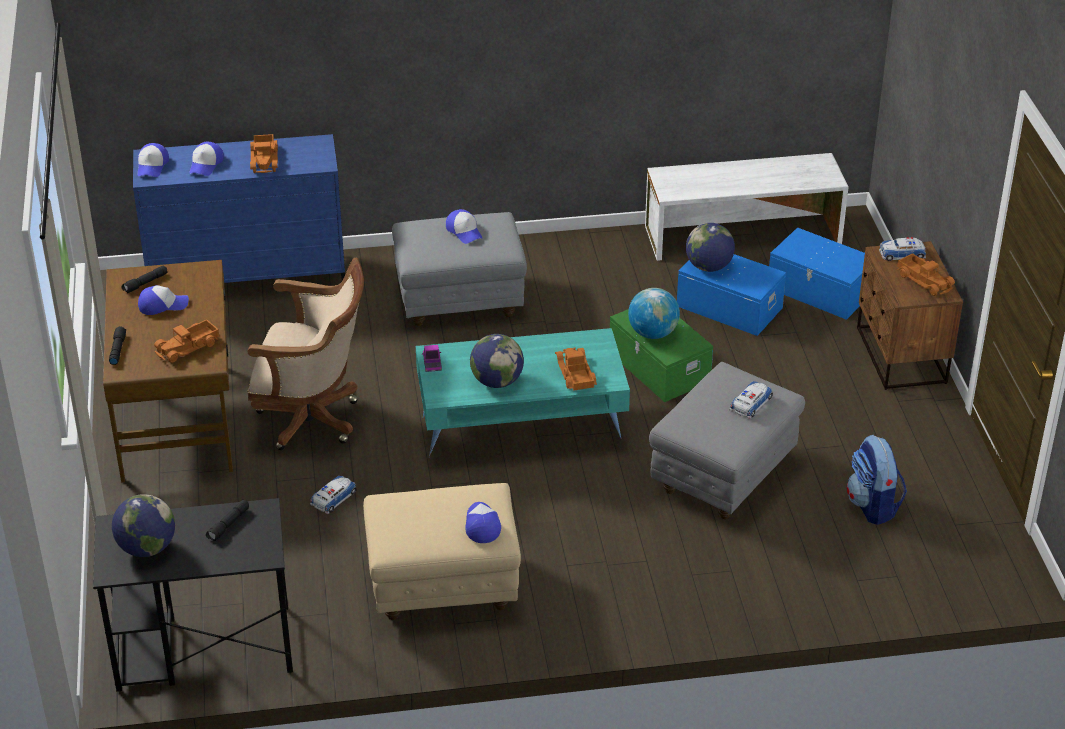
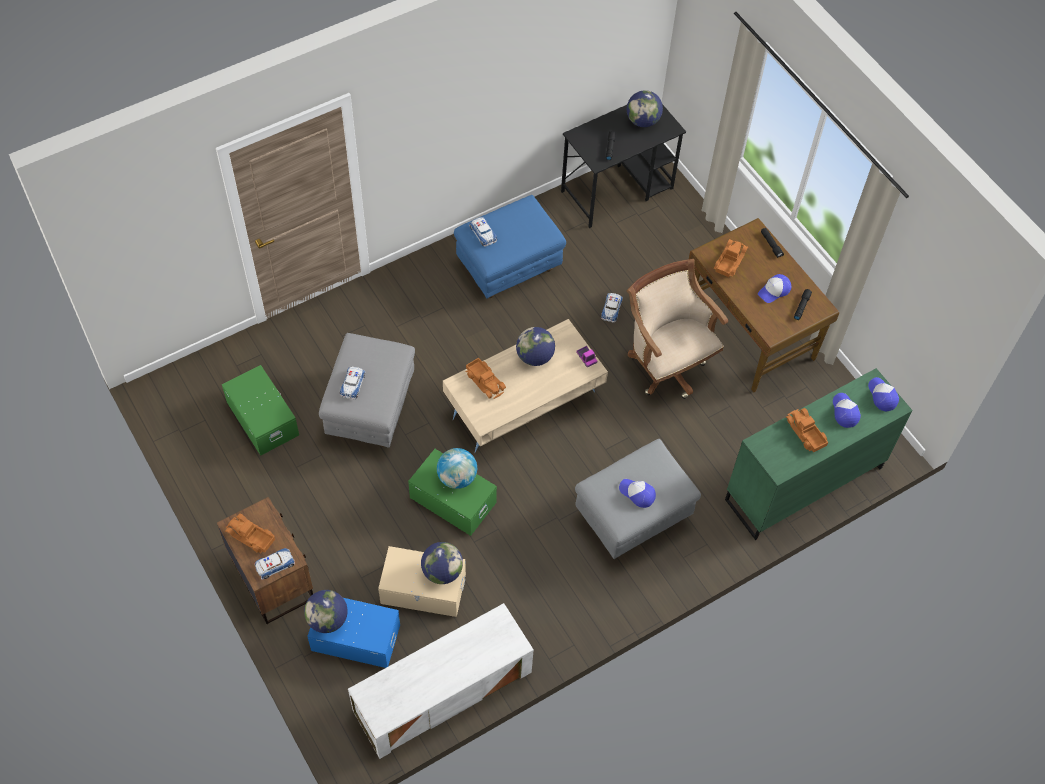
camera: 155 degrees right, 20 degrees up
blue dresser [133,134,345,283] -> green dresser [725,368,913,540]
office chair [247,258,364,450] -> office chair turned 75 degrees clockwise [626,259,728,399]
beige ottoman [363,483,521,620] -> blue ottoman [454,195,566,299]
turquoise coffee table [416,328,630,457] -> beige coffee table [443,319,608,454]
cap [465,502,501,543] -> toy car [469,217,497,247]
blue storage box [677,254,786,336] -> beige storage box [378,546,466,617]
backpack [846,435,907,525] -> green storage box [222,365,299,456]
none -> globe [304,590,347,633]

